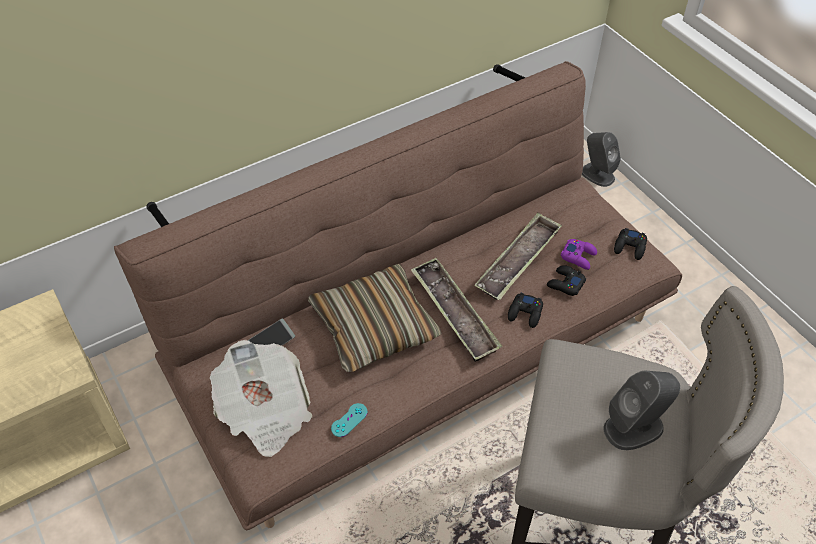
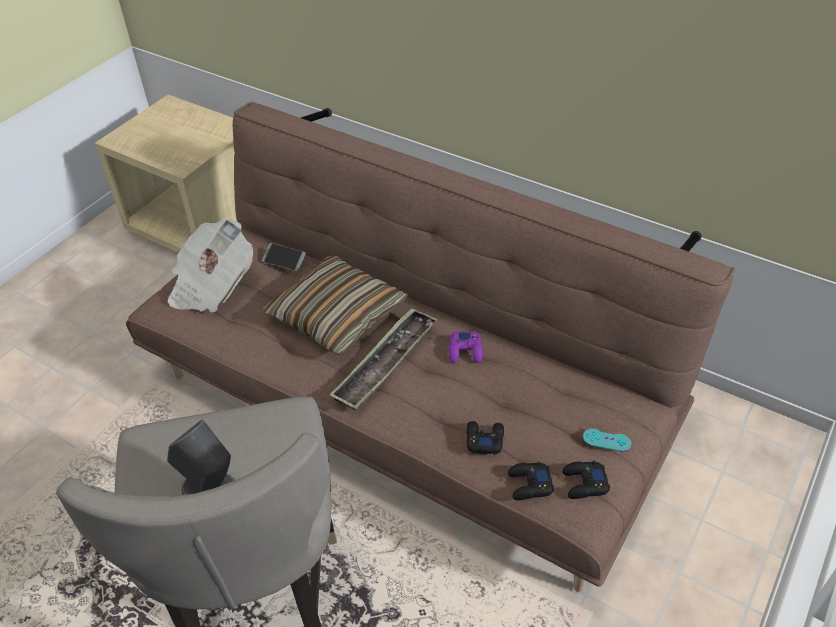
camera: 65 degrees right, 5 degrees down
turquoise game controller [331,403,368,437] -> turquoise game controller moved to [583,428,631,452]
tray [475,212,562,300] -> none
black game controller [508,293,543,328] -> black game controller moved to [508,462,554,500]
purple game controller [561,239,597,270] -> purple game controller moved to [449,331,483,363]
grey speaker [582,132,621,187] -> none

